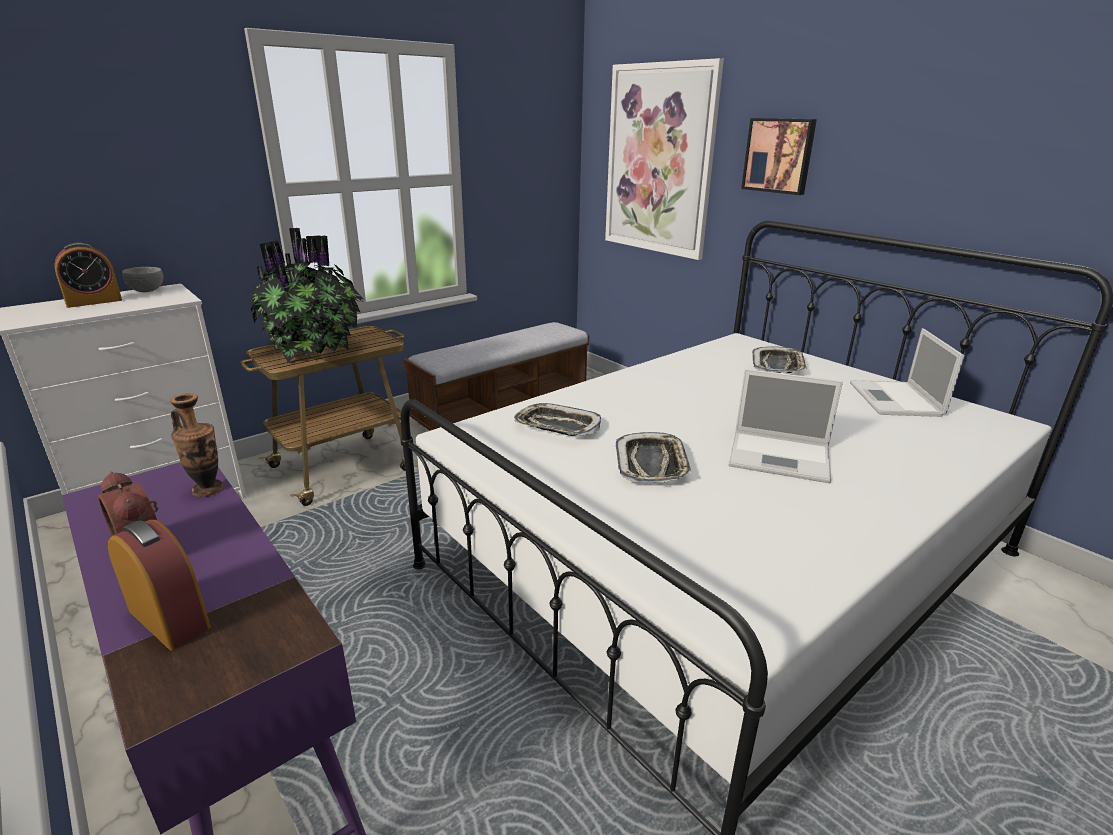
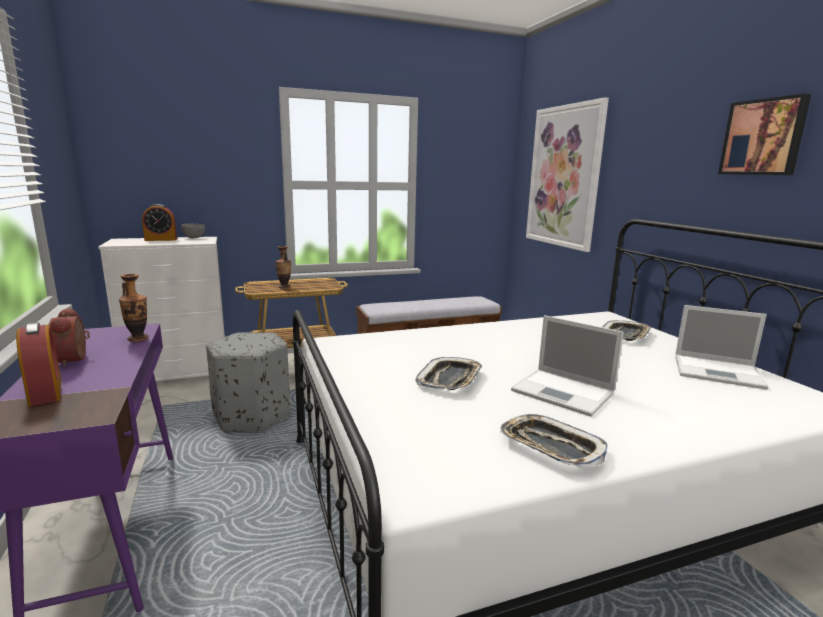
camera: 20 degrees right, 10 degrees down
potted plant [251,228,363,362] -> vase [275,246,291,289]
tray [514,403,601,436] -> tray moved to [500,414,607,468]
picture [741,118,817,195] -> picture moved to [718,94,811,175]
laptop [850,328,964,417] -> laptop turned 90 degrees counterclockwise [675,305,768,390]
none -> grey ottoman [206,332,290,432]

